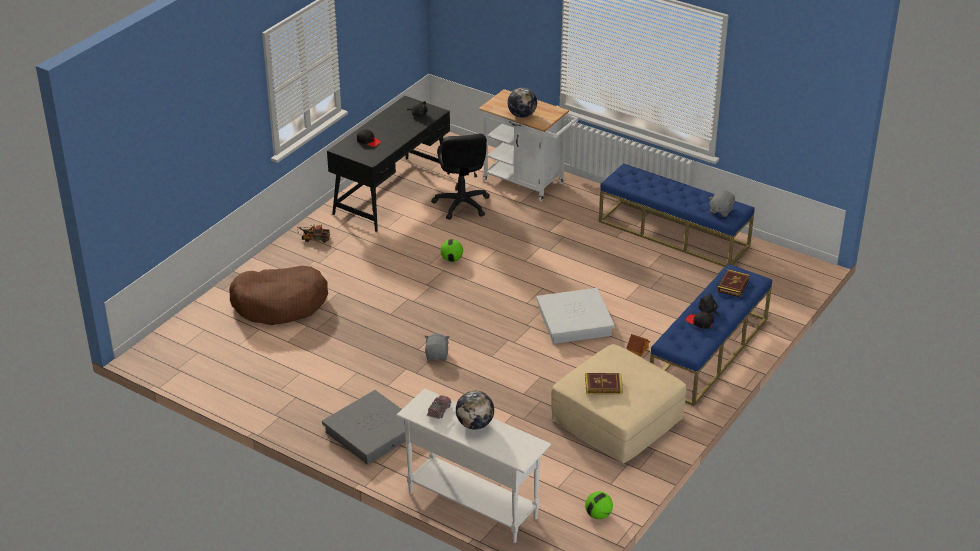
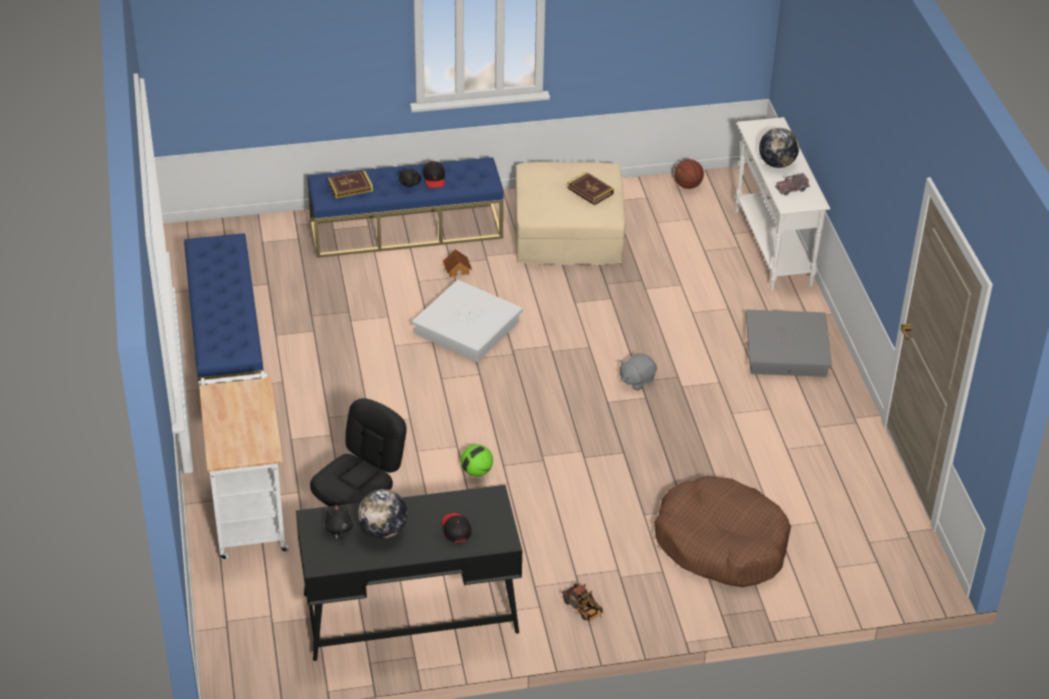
camera: 135 degrees left, 5 degrees up
globe [507,88,537,118] -> globe moved to [358,489,408,539]
football [585,491,613,519] -> basketball [674,159,704,189]
grey plush toy [709,190,735,217] -> none

